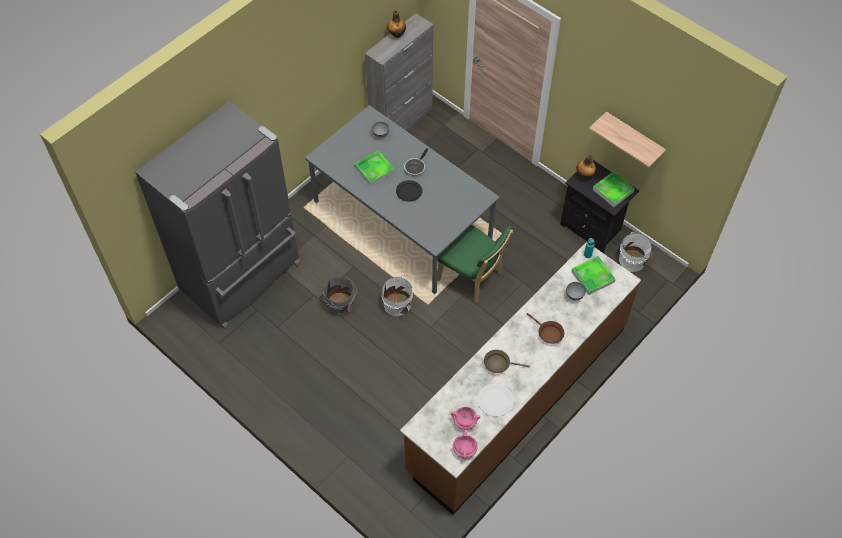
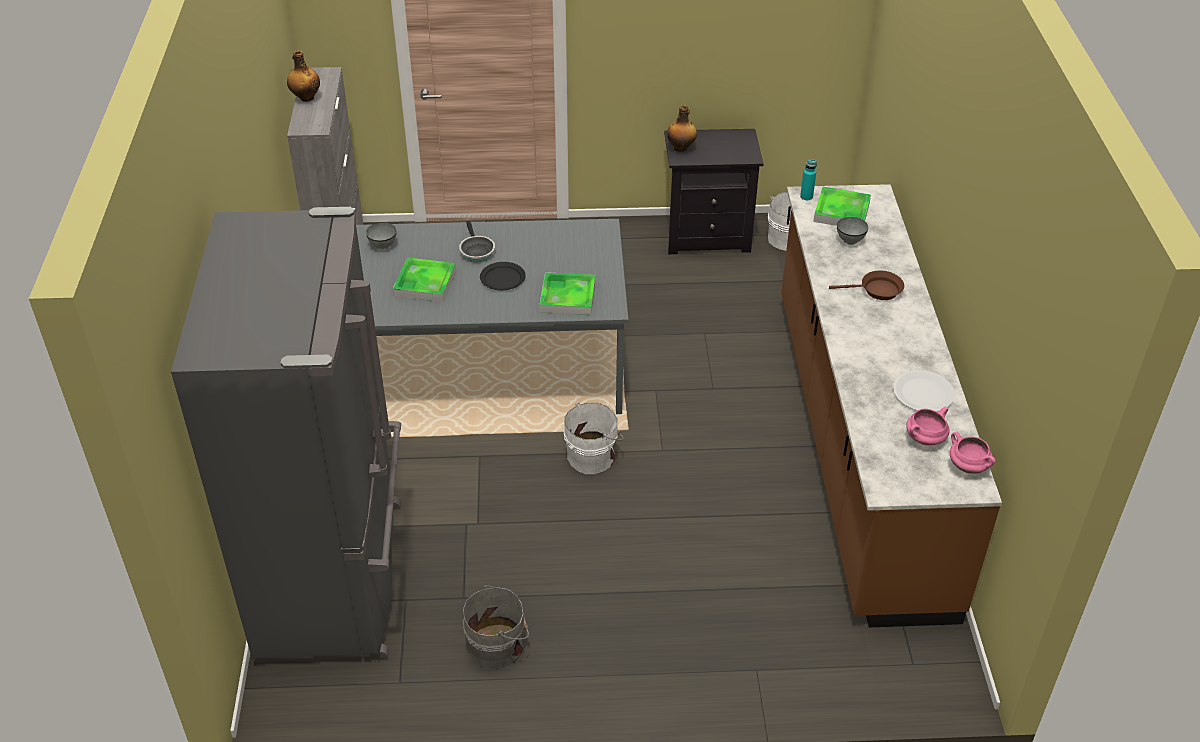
camera: 45 degrees left, 15 degrees down
grey bucket [323,277,357,316] -> grey bucket moved to [463,585,529,670]
green chair [437,225,513,303] -> none
brown frying pan [484,350,530,373] -> none
shelf [589,111,666,168] -> none
tray [593,171,635,207] -> tray moved to [540,272,595,315]

